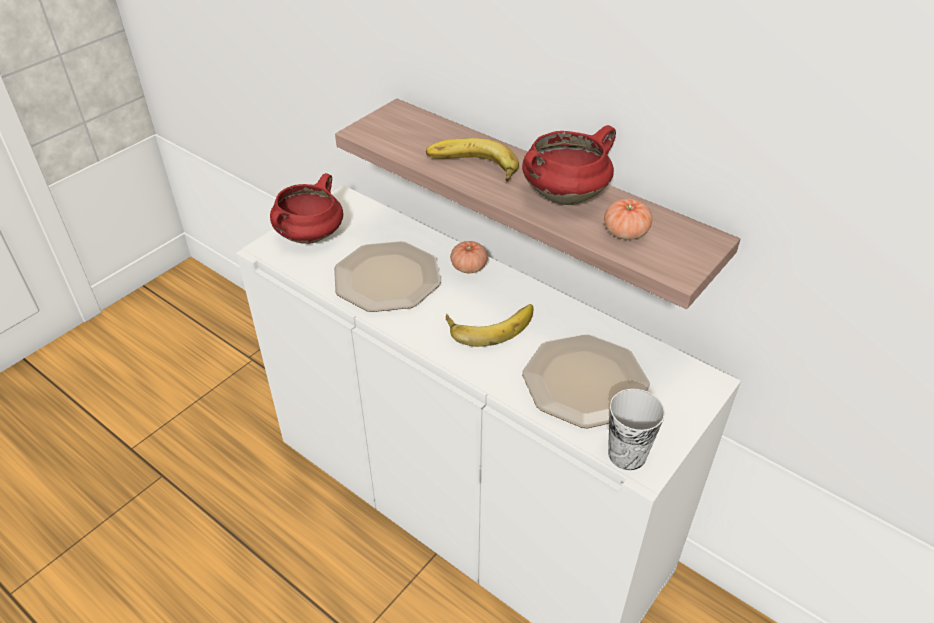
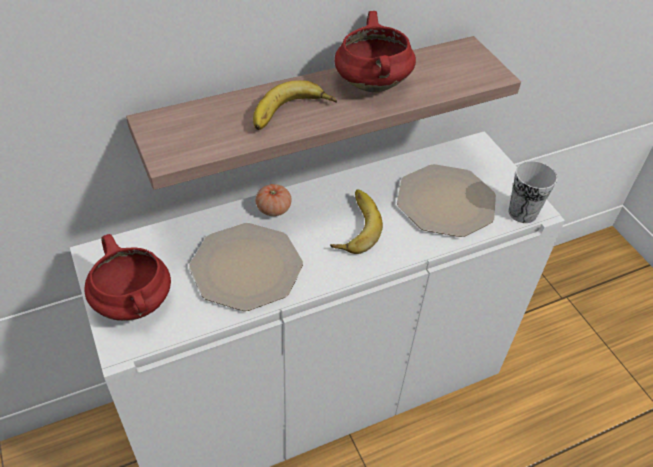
camera: 65 degrees left, 5 degrees up
tomato [604,199,652,240] -> none

